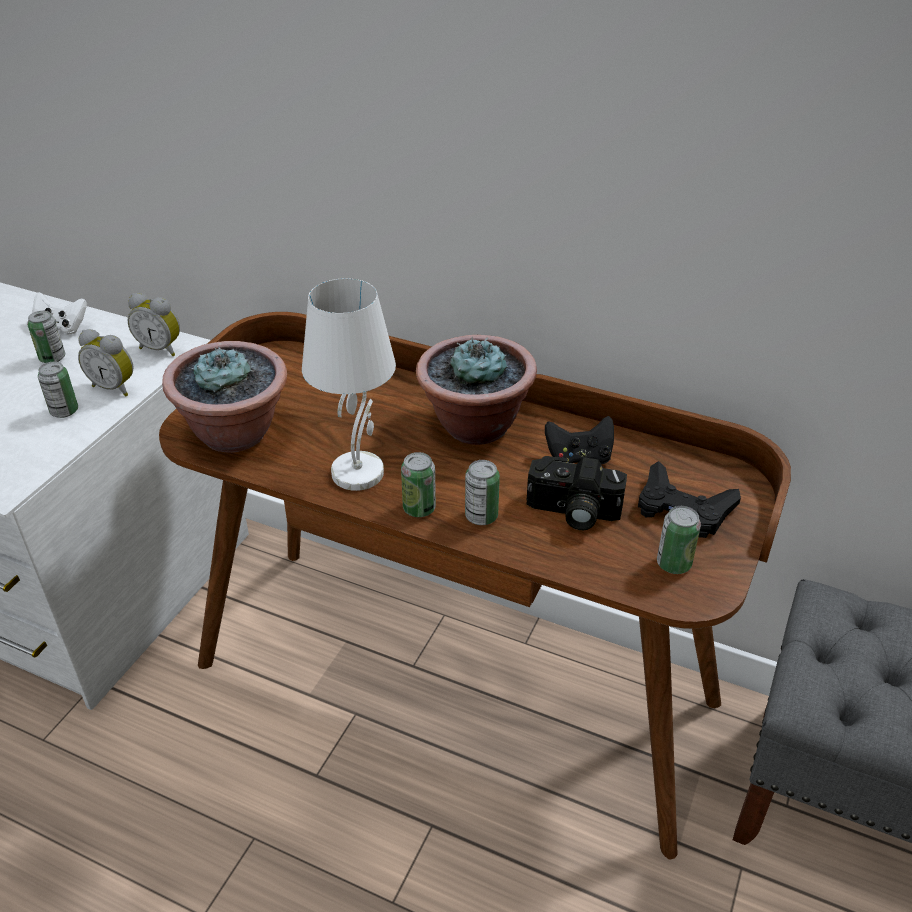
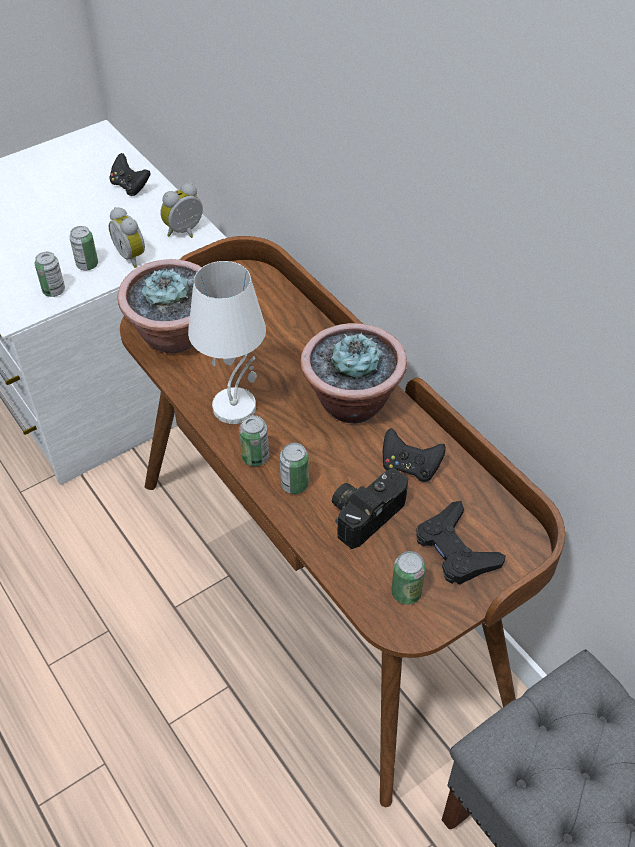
camera: 30 degrees right, 10 degrees up
can [27,311,65,363] -> can moved to [35,252,65,297]
white game controller [32,292,87,335] -> black game controller [109,153,151,196]
alarm clock [128,293,180,356] -> alarm clock turned 90 degrees clockwise [160,183,203,238]
camera [526,456,627,530] -> camera turned 90 degrees clockwise [332,468,408,549]

